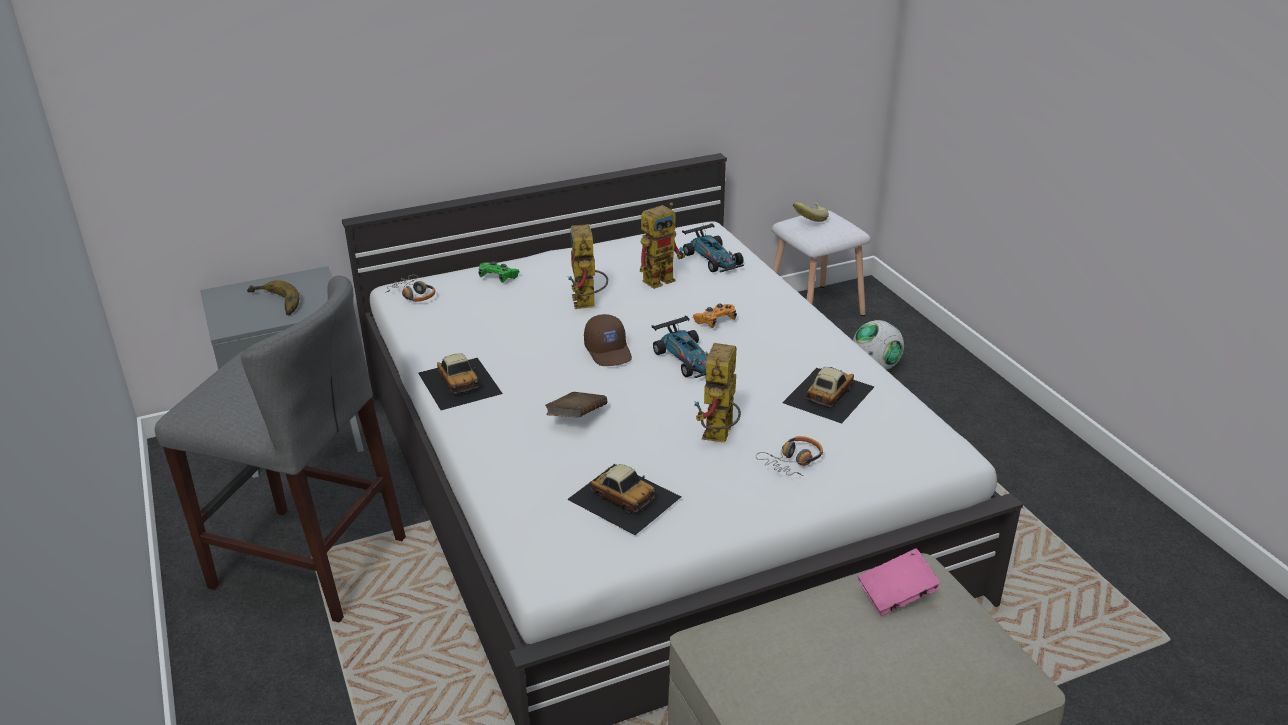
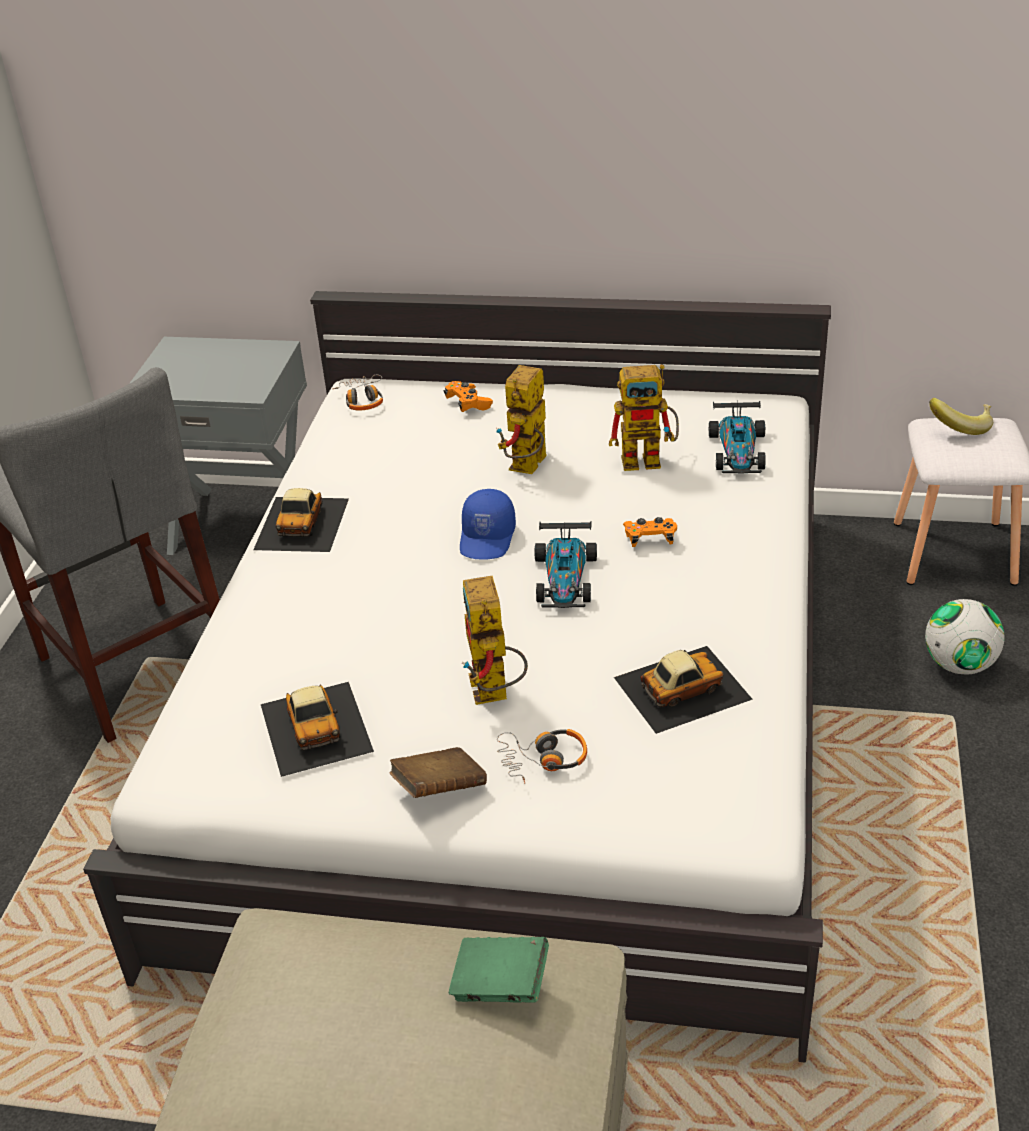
camera: 35 degrees right, 5 degrees up
banana [247,280,299,315] -> none
green game controller [478,261,519,283] -> orange game controller [444,381,493,412]
brown book [545,392,607,417] -> brown book moved to [389,747,487,798]
brown cap [584,314,632,366] -> blue cap [460,489,516,560]
toy robot [694,343,741,443] -> toy robot turned 60 degrees counterclockwise [462,576,528,705]
pink book [858,548,940,616] -> green book [449,937,549,1003]

